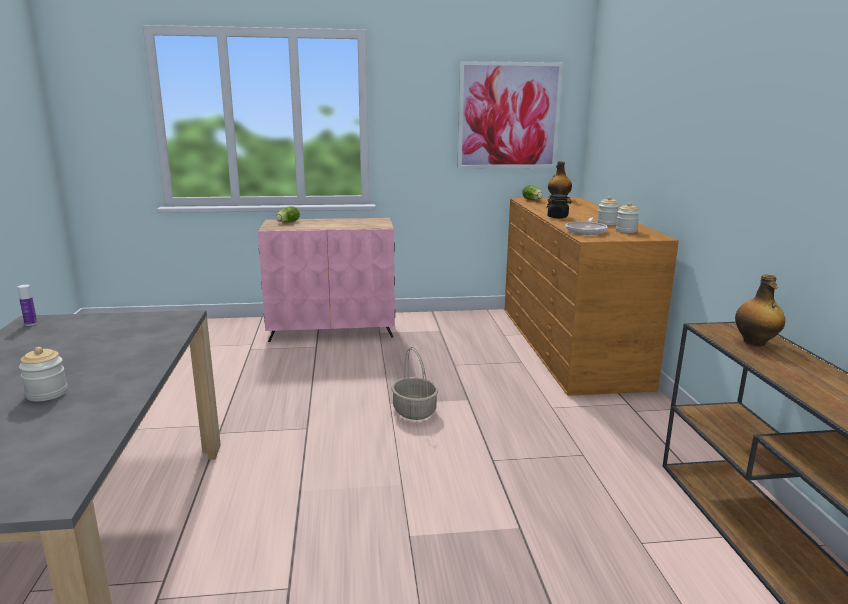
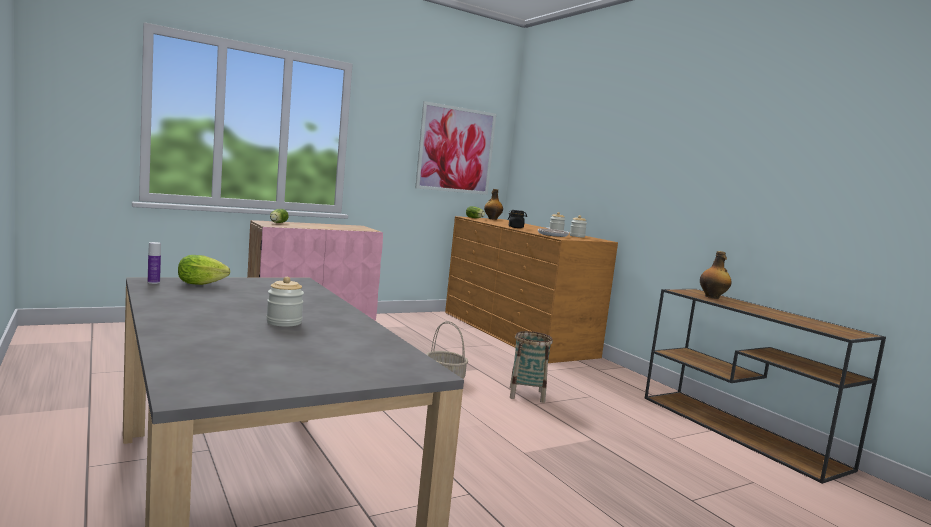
camera: 25 degrees left, 10 degrees down
none -> lettuce [178,255,230,285]
none -> basket [510,331,553,403]

